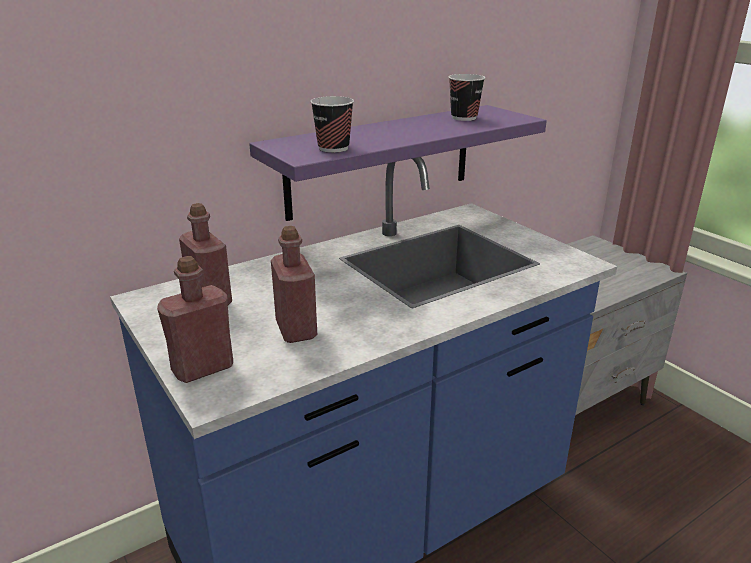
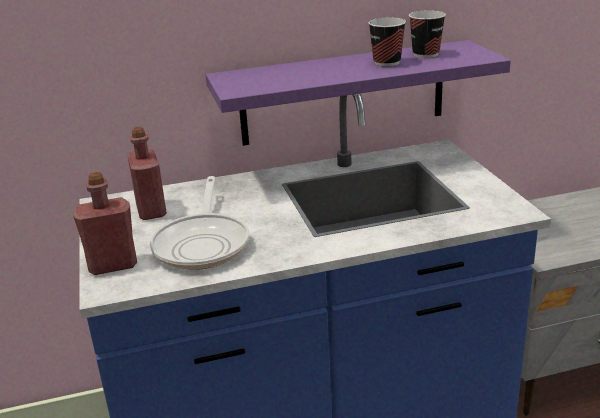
camera: 20 degrees right, 0 degrees up
red bottle [271,226,317,343] -> frying pan [150,176,249,270]
cup [310,96,354,153] -> cup moved to [368,18,406,67]

